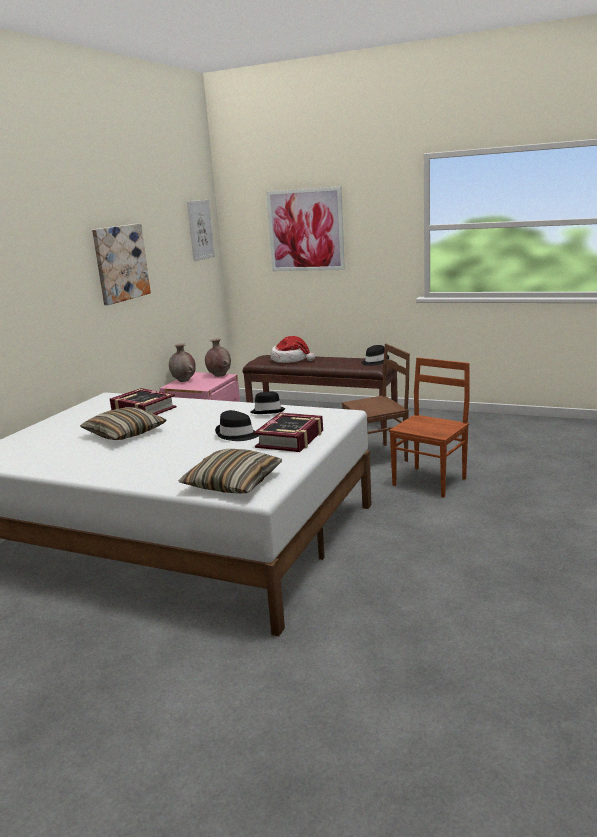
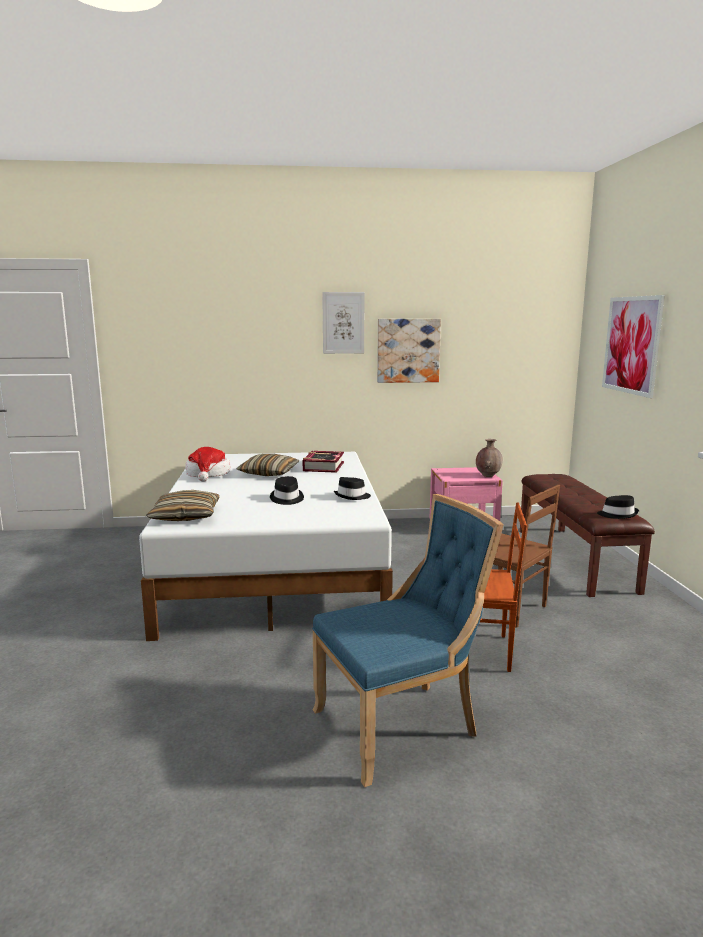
camera: 60 degrees right, 5 degrees down
brown vase [169,343,196,382] -> none
picture [187,200,215,261] -> picture moved to [322,292,365,354]
book [254,413,323,452] -> none
hat [271,336,315,363] -> hat moved to [185,447,230,482]
none -> blue chair [312,494,504,787]

